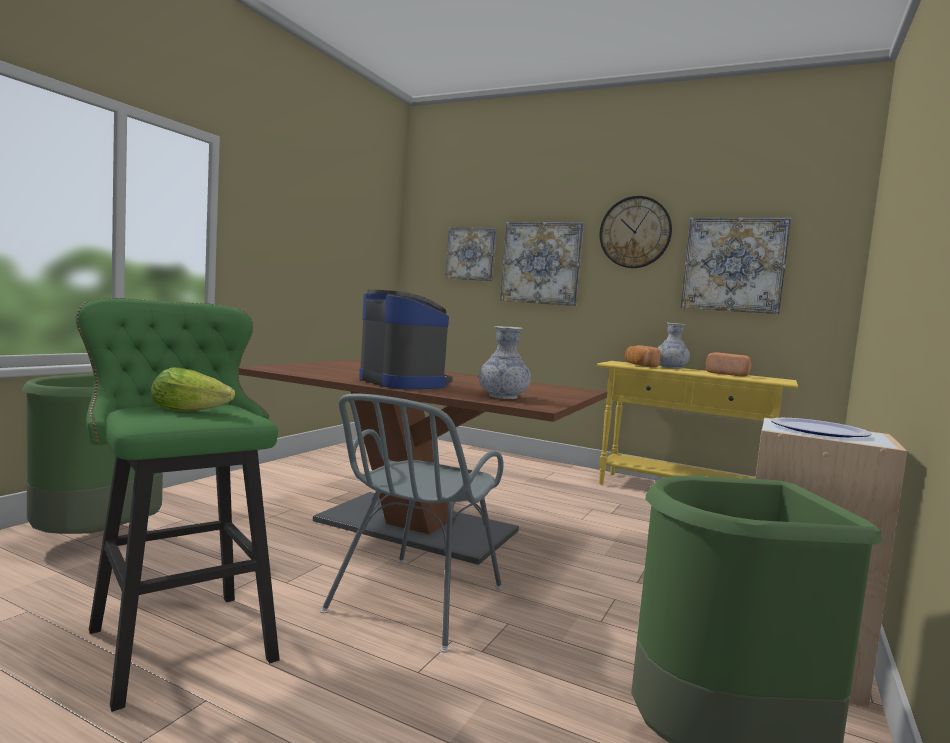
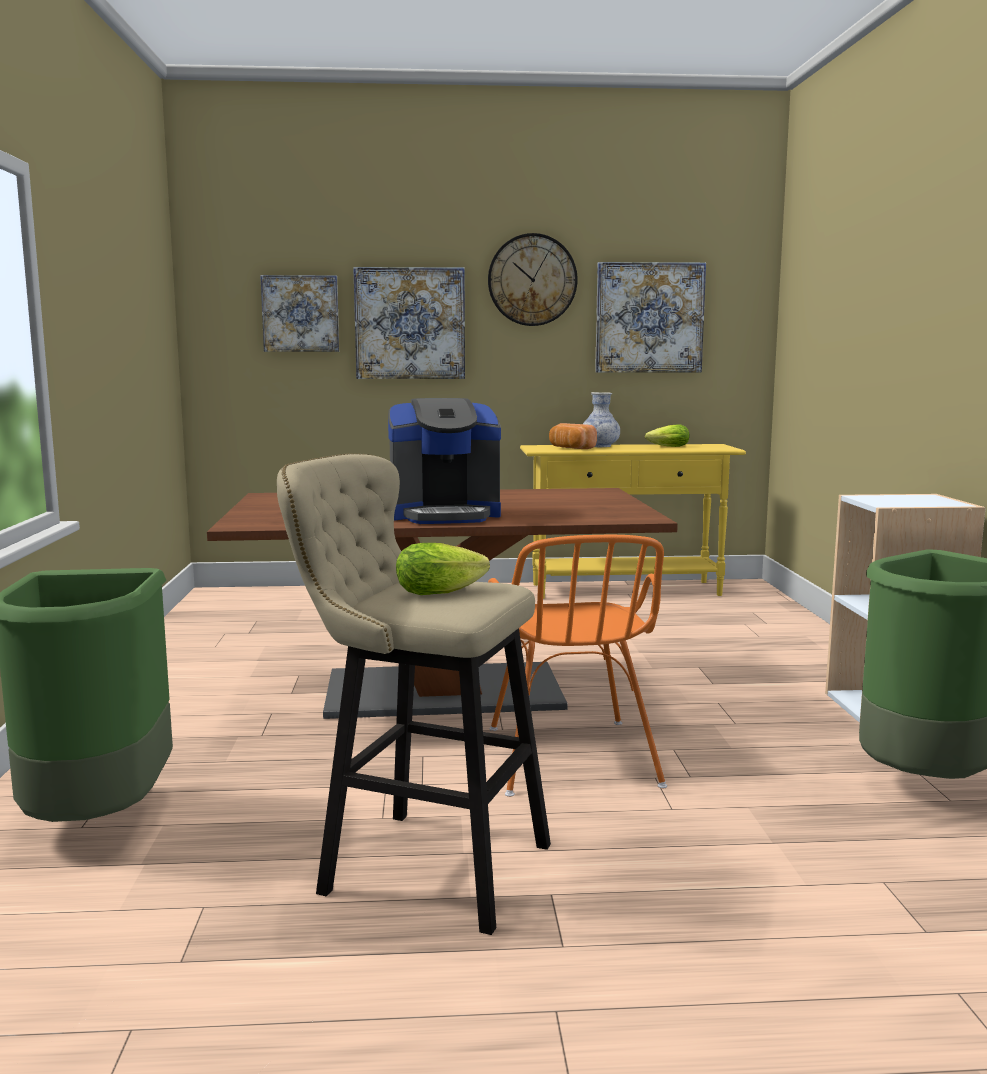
camera: 30 degrees left, 5 degrees up
green stool [76,298,280,712] -> beige stool [277,454,551,935]
grey chair [320,394,504,652] -> orange chair [488,535,667,797]
coffee machine [359,289,453,389] -> coffee machine turned 150 degrees clockwise [388,398,501,524]
vase [479,326,531,399] -> none
bread [706,352,752,377] -> lettuce [645,424,689,447]
plate [771,418,872,437] -> none

